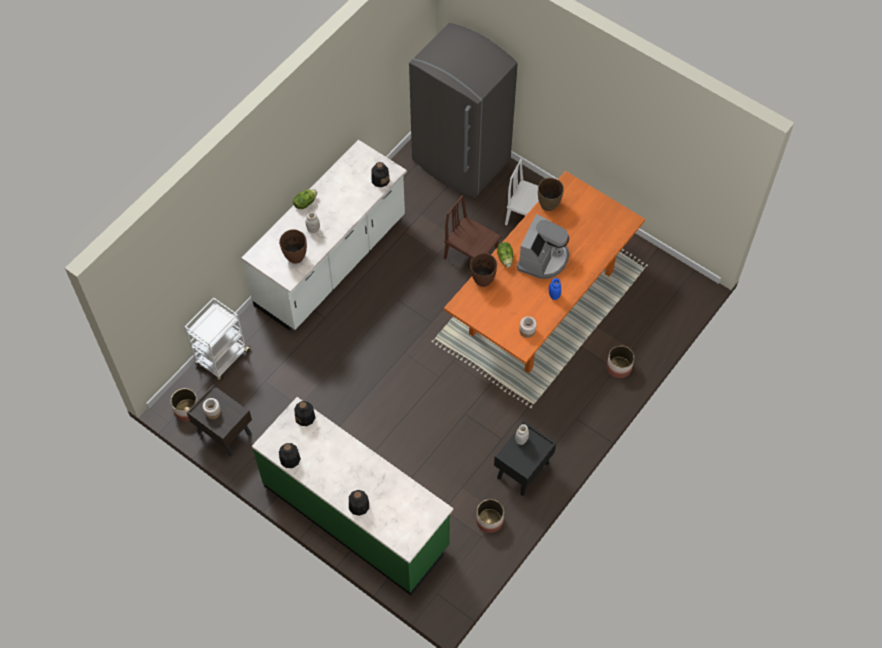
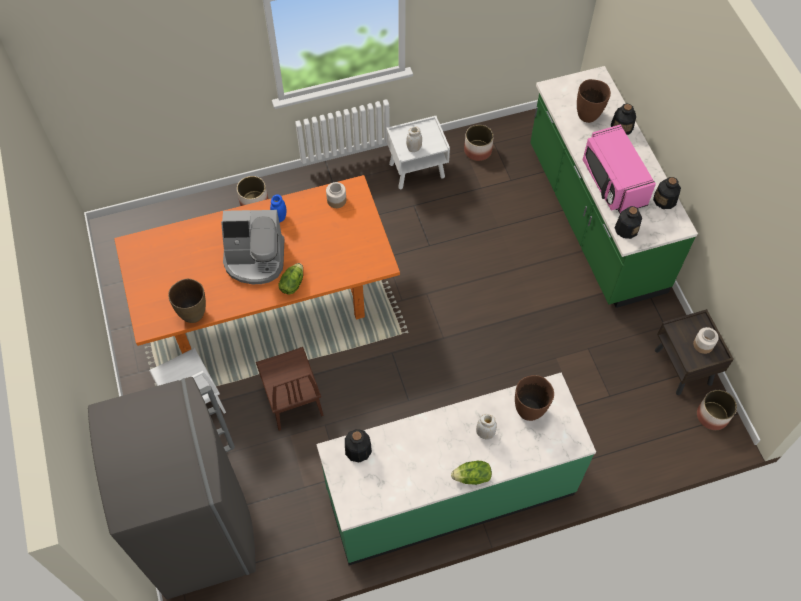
camera: 145 degrees left, 0 degrees up
white cart [185,297,251,381] -> none
white counter [241,140,407,331] -> green counter [316,373,596,565]
brown vase [470,253,497,287] -> brown vase moved to [577,79,611,123]
black nightstand [494,421,556,496] -> white nightstand [387,116,450,189]
coffee machine [517,214,569,279] -> coffee machine turned 150 degrees counterclockwise [221,210,284,284]
none -> pink microwave [583,125,656,213]

